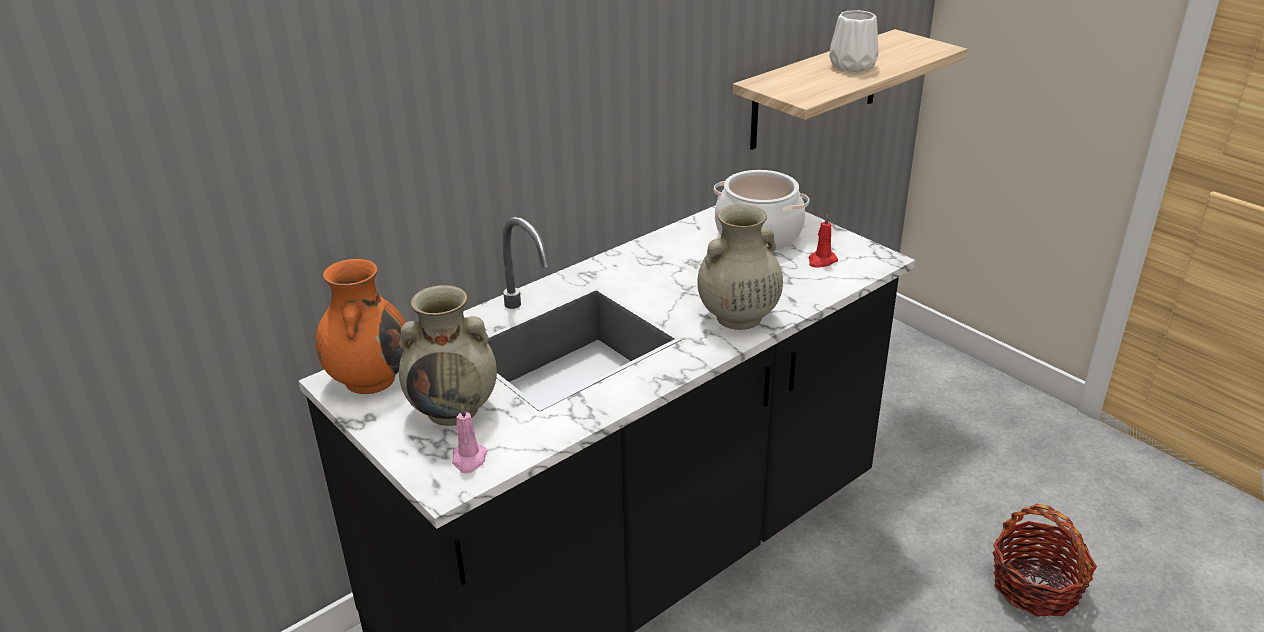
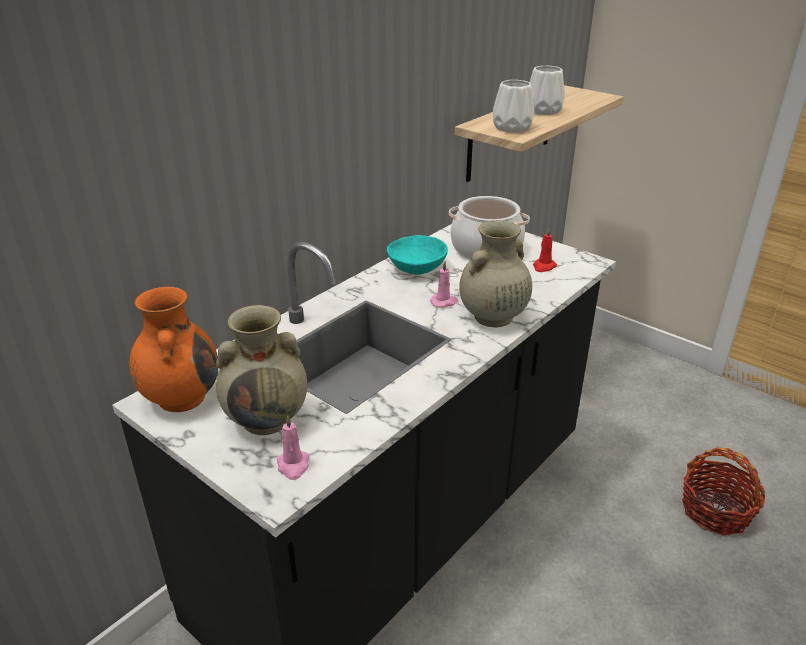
camera: 10 degrees left, 0 degrees up
none -> turquoise bowl [387,235,448,275]
none -> pink candle [430,261,458,307]
none -> white vase [493,80,534,133]

